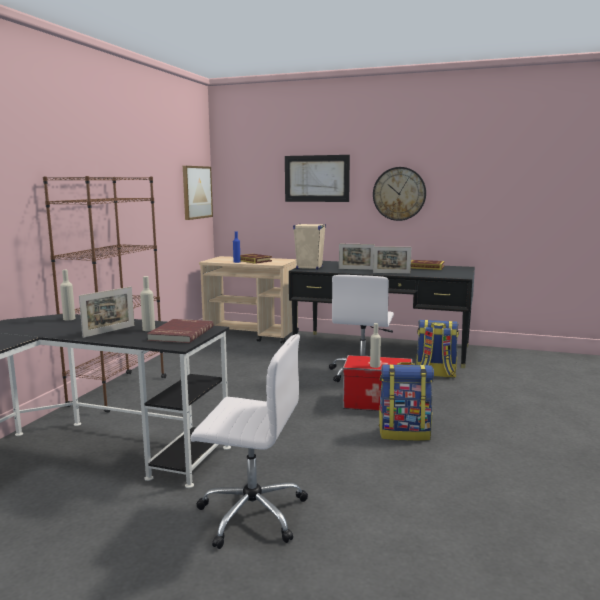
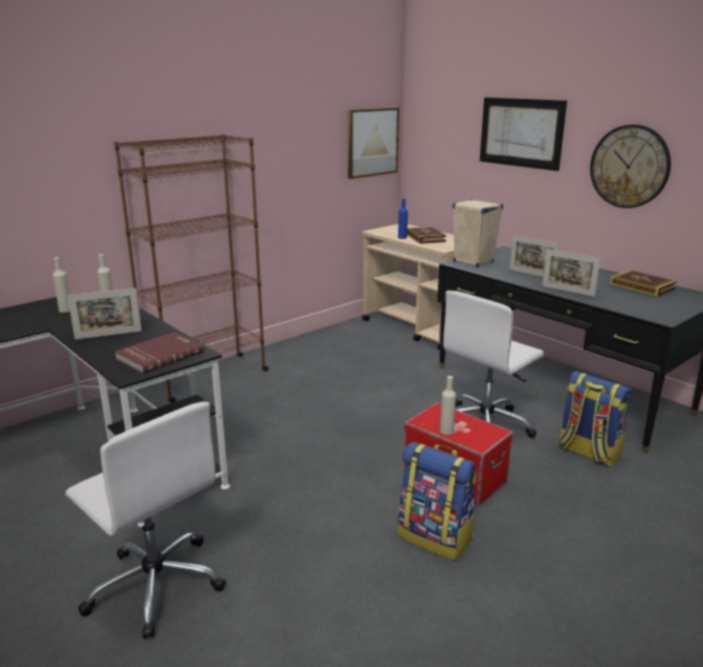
camera: 30 degrees right, 10 degrees up
beige bottle [140,276,155,331] -> beige bottle moved to [53,257,70,313]

